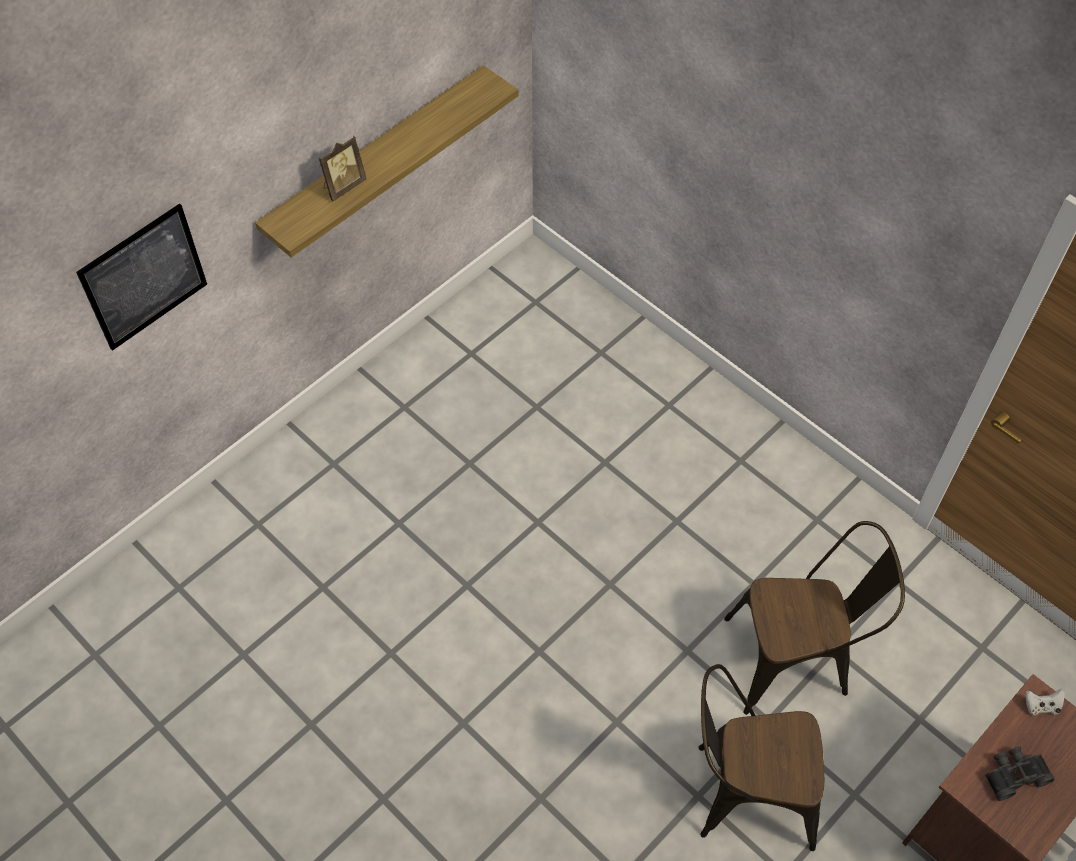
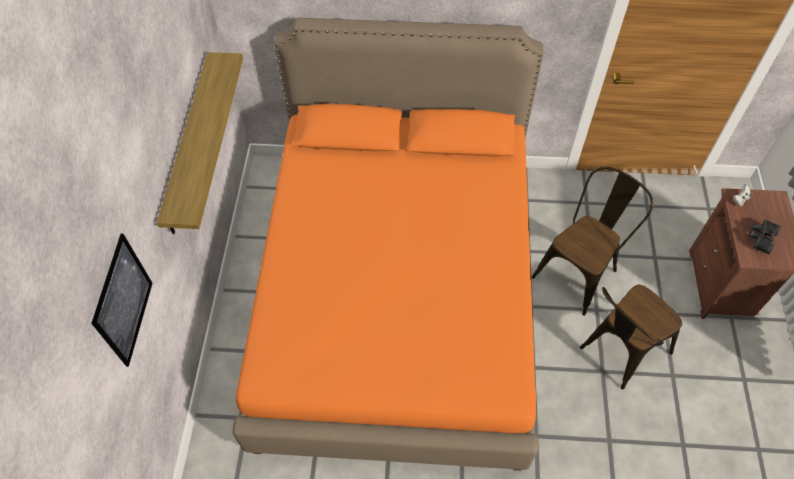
camera: 40 degrees left, 0 degrees up
picture frame [319,136,367,201] -> none
none -> orange bed [232,18,543,471]

